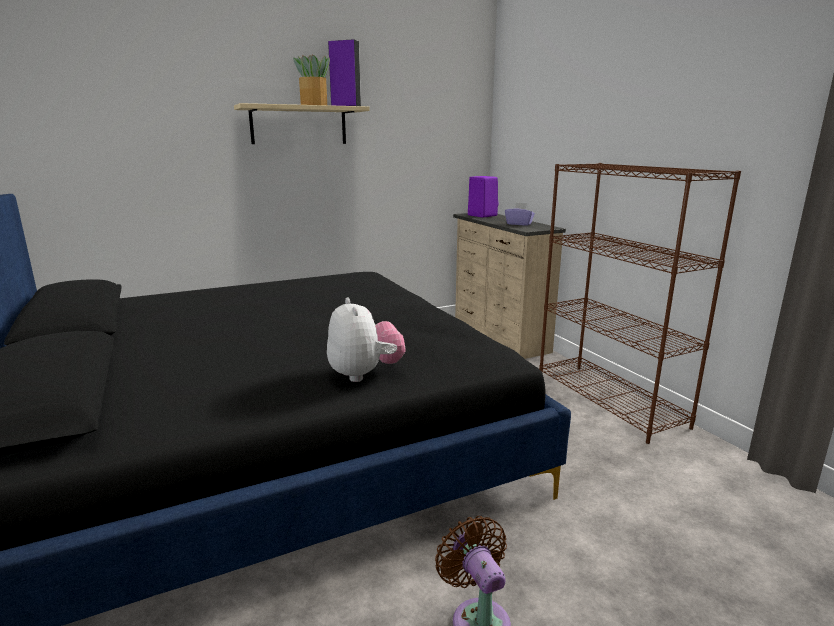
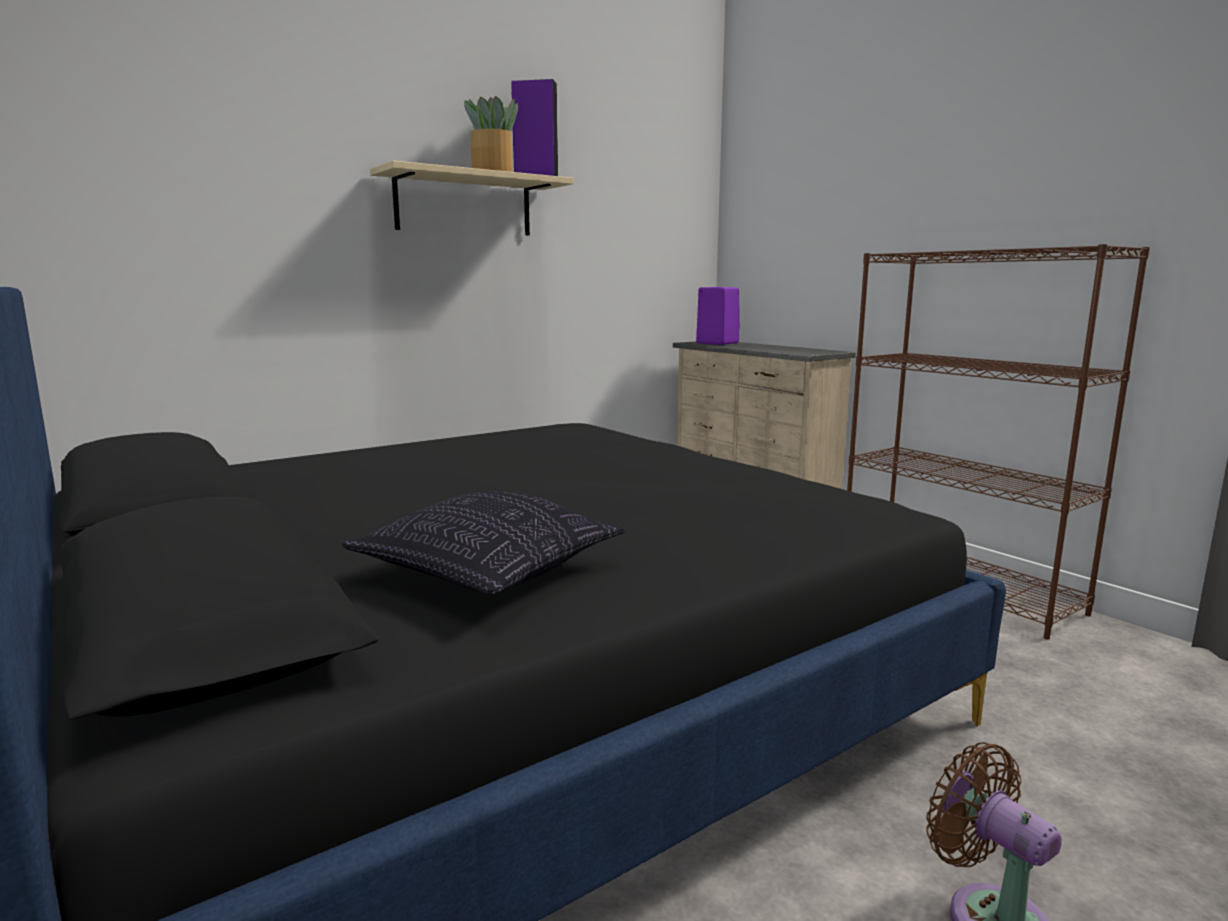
camera: 10 degrees left, 5 degrees down
plush toy [327,297,406,382] -> none
purple tissue box [505,203,535,226] -> none
none -> pillow [342,491,625,595]

